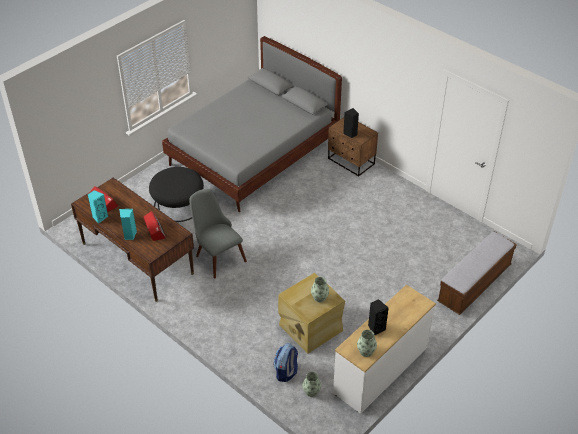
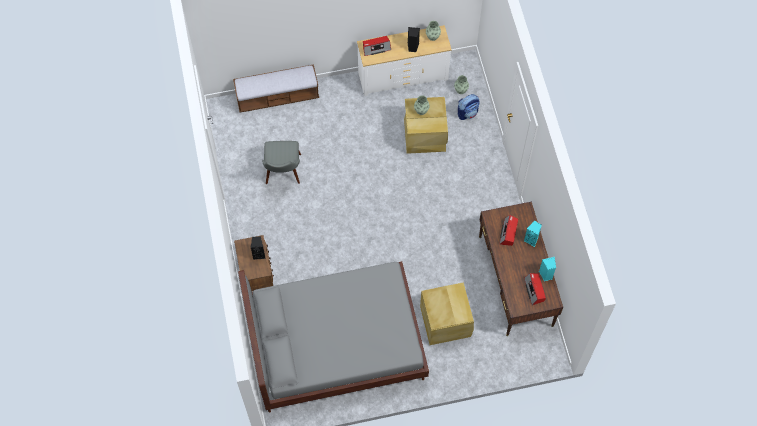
camera: 145 degrees left, 20 degrees up
black ottoman [149,167,204,222] -> beige storage box [420,283,474,345]
grey chair [189,189,247,279] -> grey chair moved to [262,141,301,184]
none -> radio [363,36,391,56]

